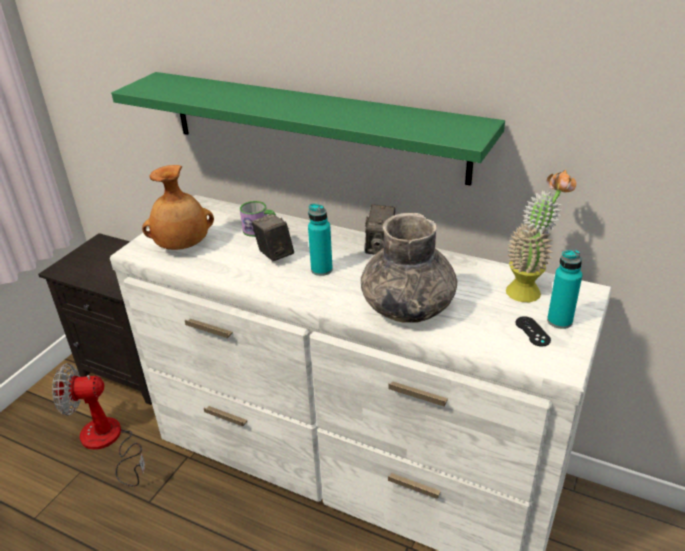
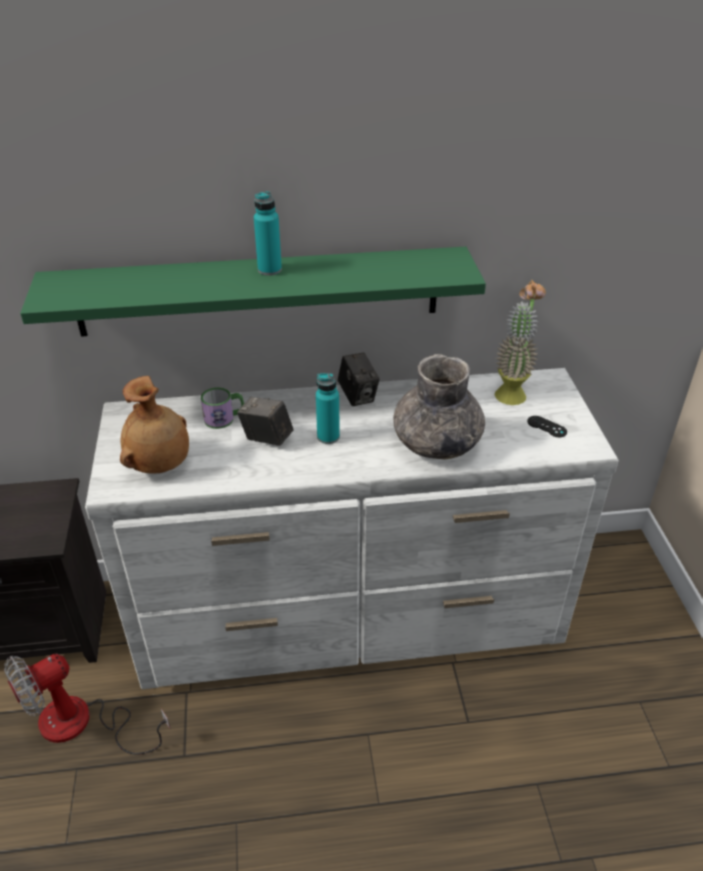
camera: 35 degrees left, 5 degrees up
turquoise bottle [547,250,582,329] -> turquoise bottle moved to [254,191,282,276]

